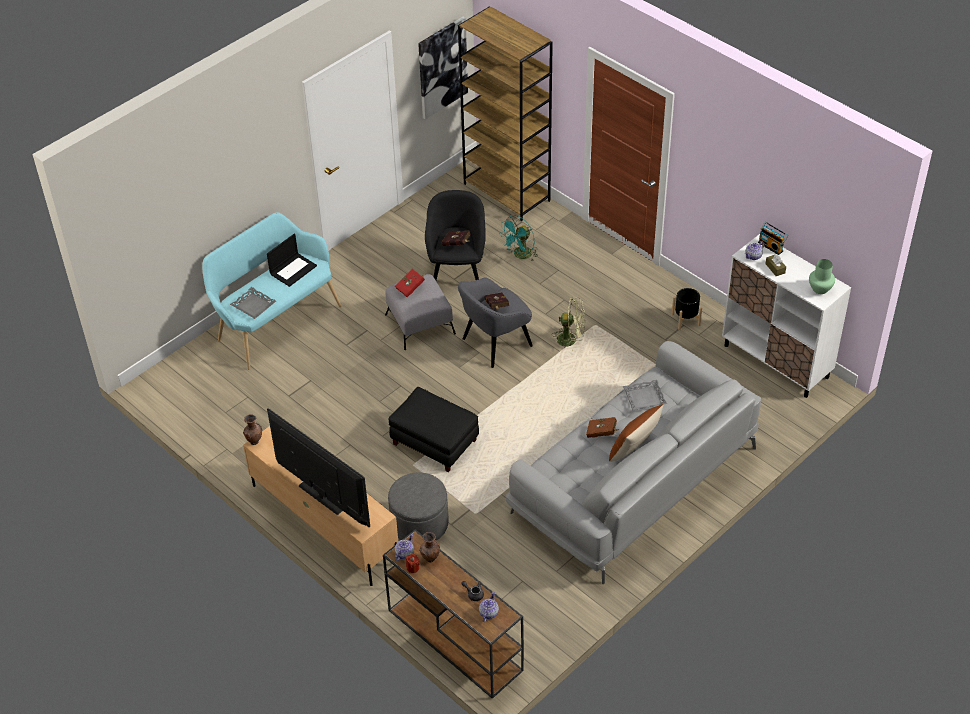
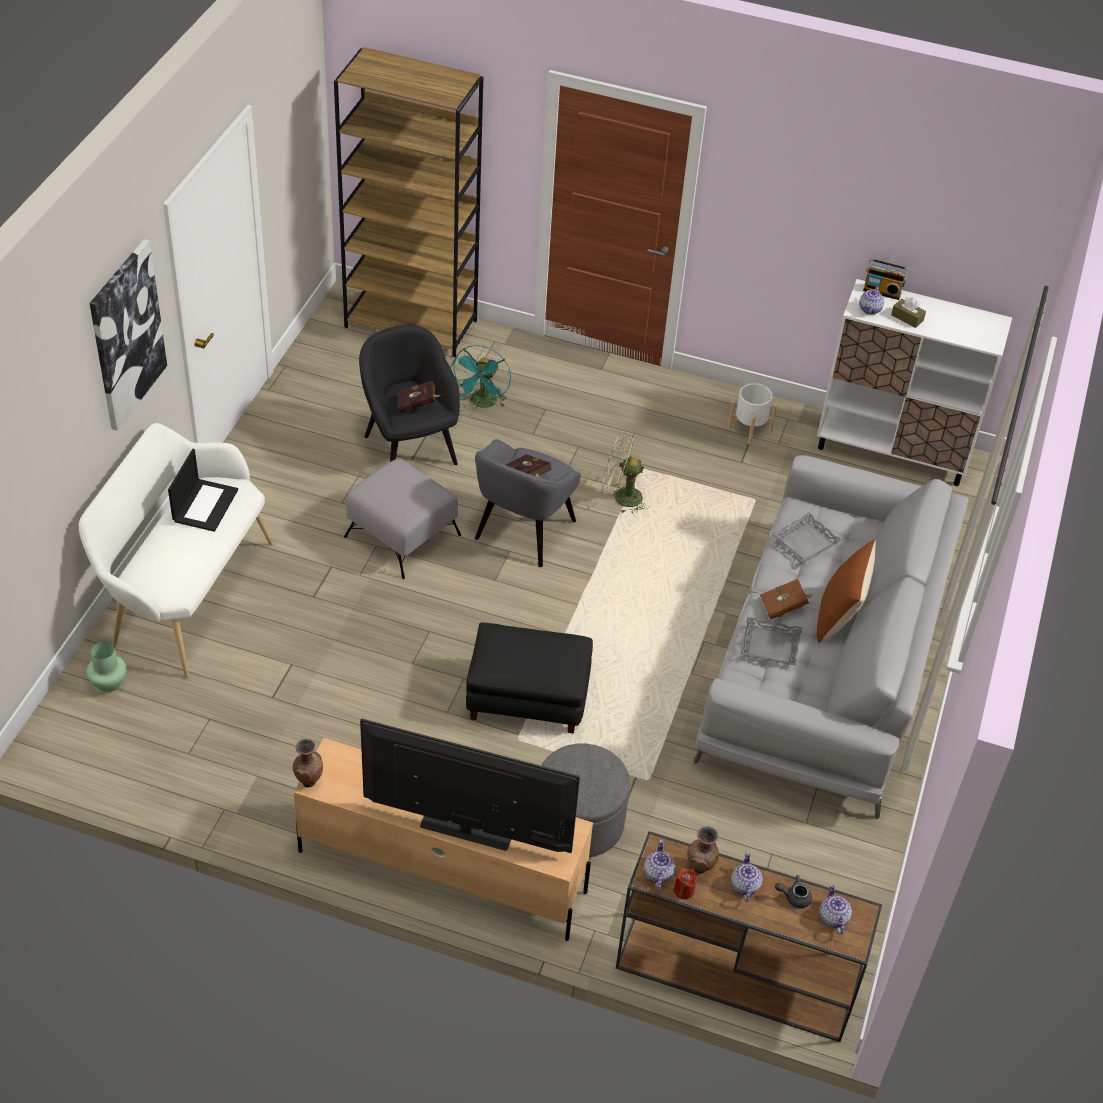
camera: 30 degrees left, 0 degrees up
turquoise bench [202,212,342,370] -> white bench [79,423,273,678]
grey tray [230,287,276,319] -> grey tray moved to [741,617,802,666]
red book [395,269,425,297] -> none
picture [418,17,468,119] -> picture moved to [90,239,167,431]
green fan [551,297,585,351] -> green fan turned 150 degrees counterclockwise [602,432,645,514]
black planter [672,288,702,330] -> white planter [728,383,777,444]
green vase [809,259,835,294] -> green vase moved to [87,642,127,692]
none -> teapot [731,852,763,902]

